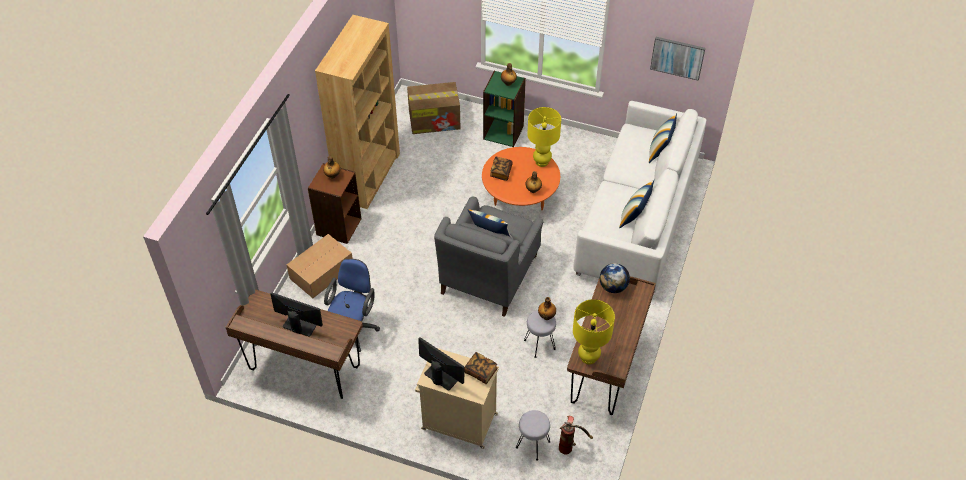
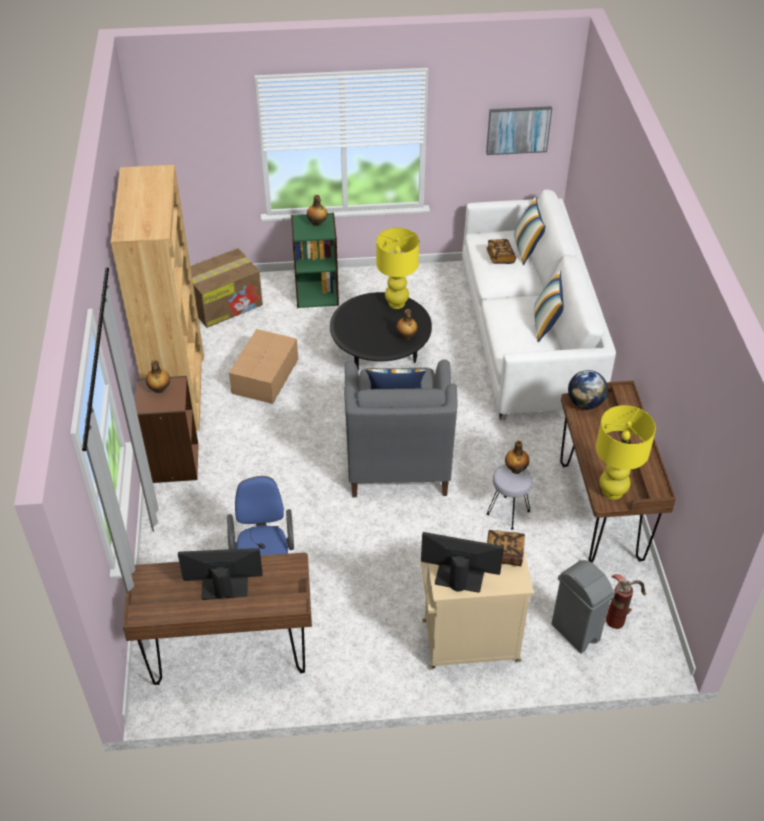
camera: 25 degrees left, 5 degrees down
cardboard box [287,234,353,298] -> cardboard box moved to [229,329,298,404]
orange coffee table [482,147,560,210] -> black coffee table [330,292,432,371]
book [490,157,513,181] -> book moved to [486,239,516,264]
grey stool [516,410,551,461] -> grey trash can [552,560,615,653]

